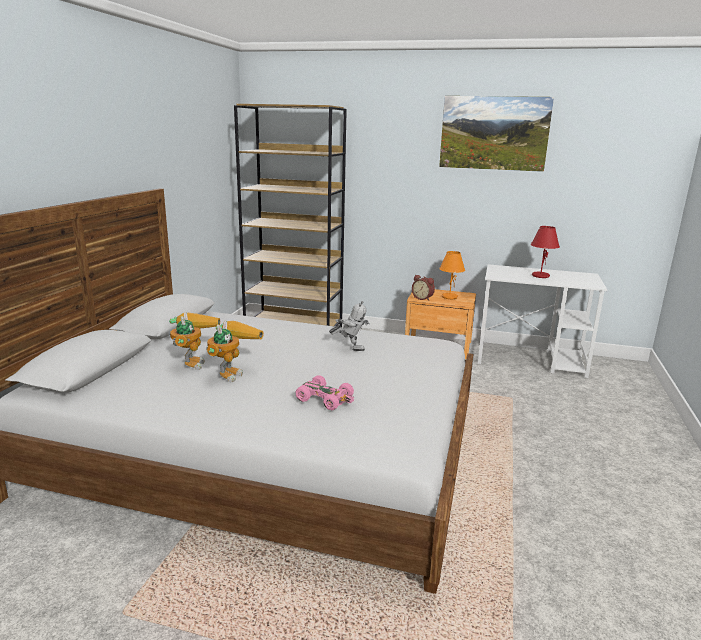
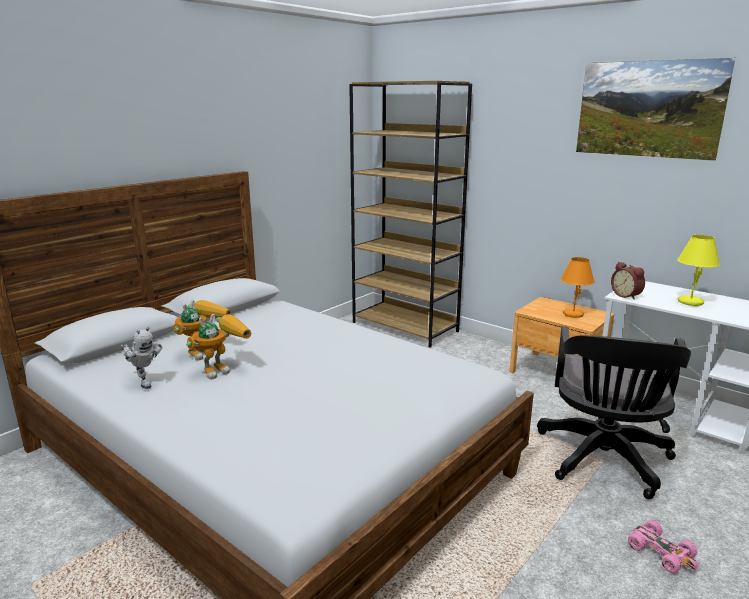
camera: 25 degrees right, 0 degrees up
pink toy car [295,375,354,410] -> pink toy car moved to [628,520,699,573]
toy robot [329,301,370,351] -> toy robot moved to [121,327,162,389]
alarm clock [412,275,435,300] -> alarm clock moved to [611,262,645,300]
red table lamp [531,226,560,278] -> yellow table lamp [677,235,720,306]
none -> black office chair [537,326,691,499]

